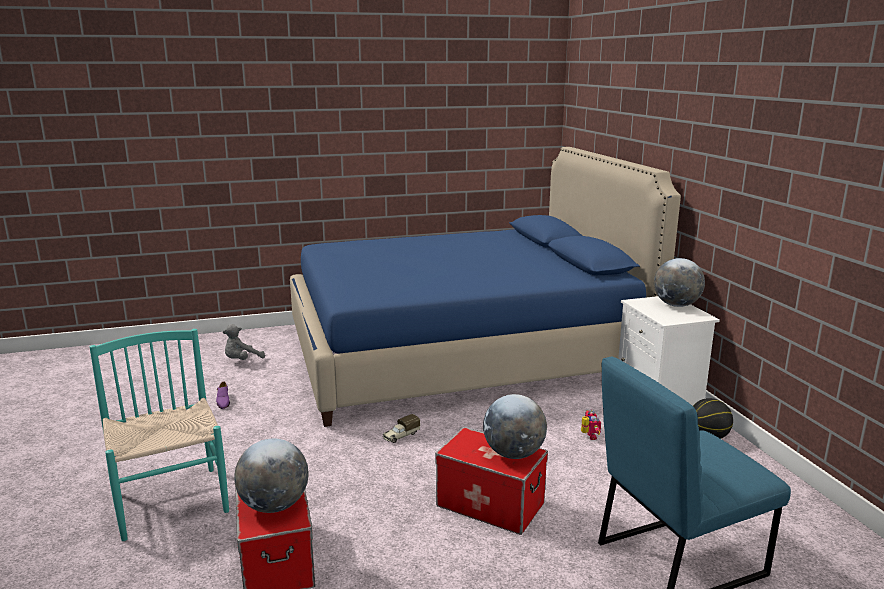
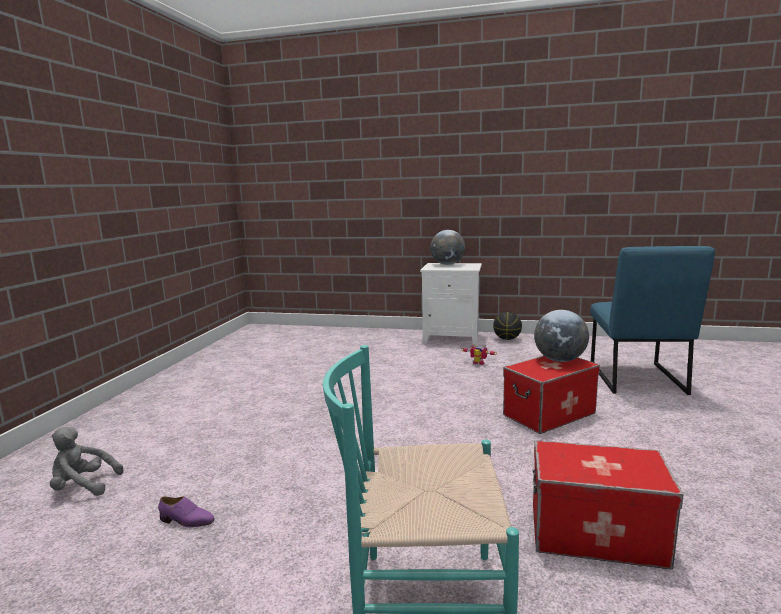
camera: 60 degrees left, 5 degrees down
grey plush toy [223,324,265,360] -> grey plush toy turned 105 degrees clockwise [50,427,123,496]
globe [234,438,309,513] -> none
blue bed [290,147,681,427] -> none
toy truck [383,414,420,443] -> none

